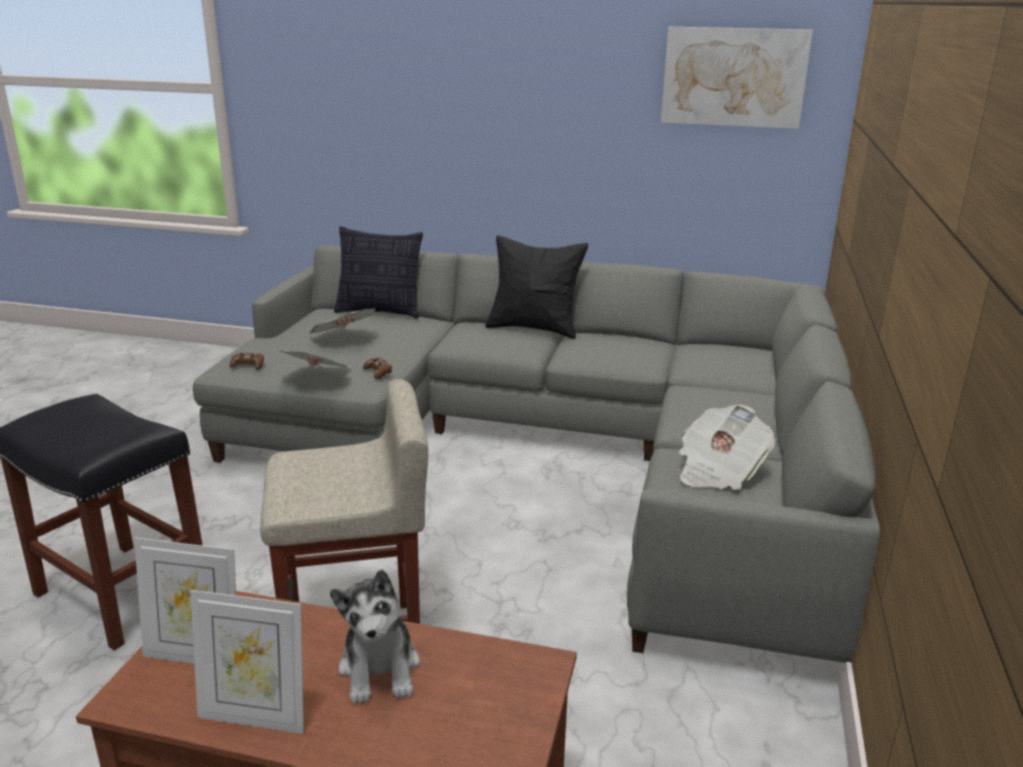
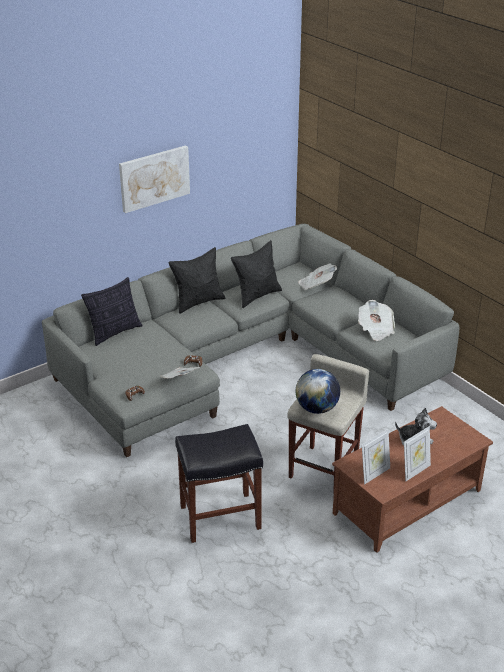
camera: 50 degrees left, 10 degrees up
newspaper [308,308,375,334] -> newspaper moved to [298,263,337,290]
picture [661,27,813,129] -> picture moved to [119,145,190,213]
none -> black pillow [231,240,282,308]
none -> globe [296,369,340,414]

